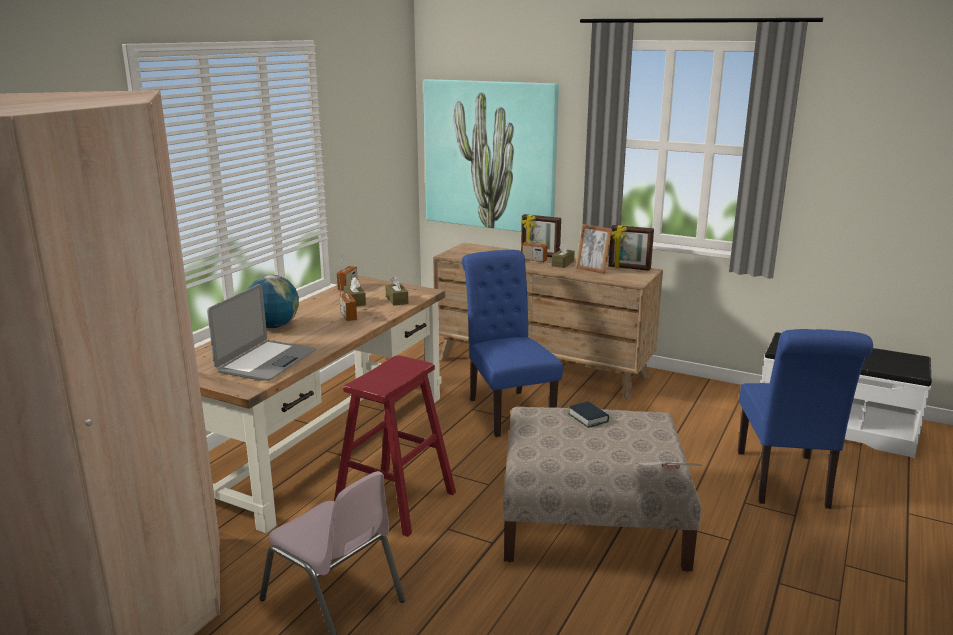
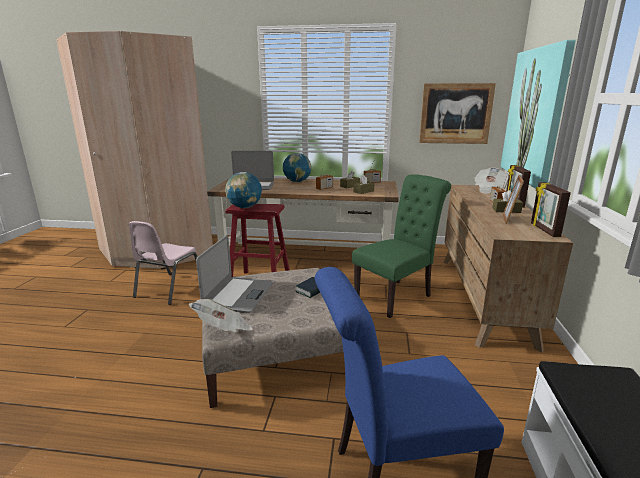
camera: 70 degrees right, 0 degrees up
blue chair [462,250,563,437] -> green chair [352,174,451,318]
none -> laptop [196,235,273,313]
none -> globe [225,172,262,208]
none -> picture [419,83,496,144]
none -> newspaper [474,167,509,194]

